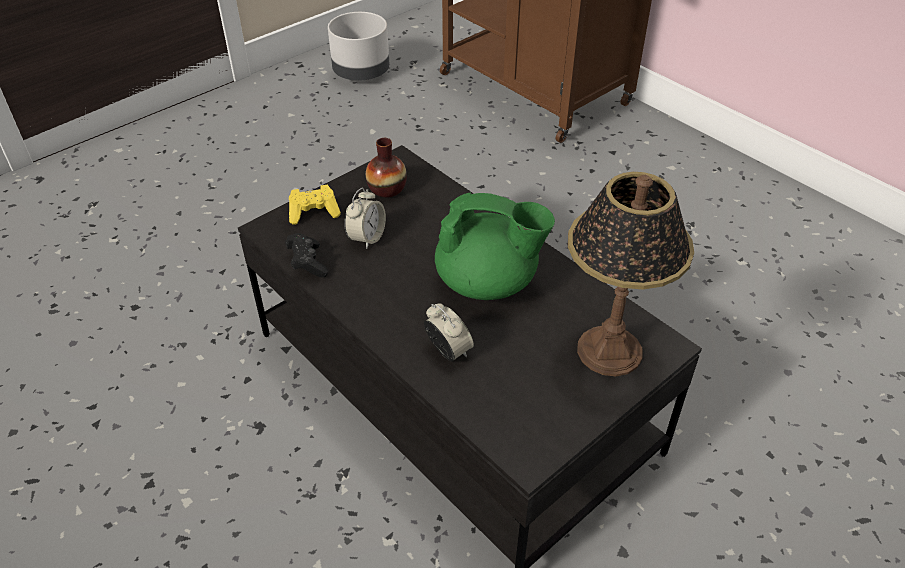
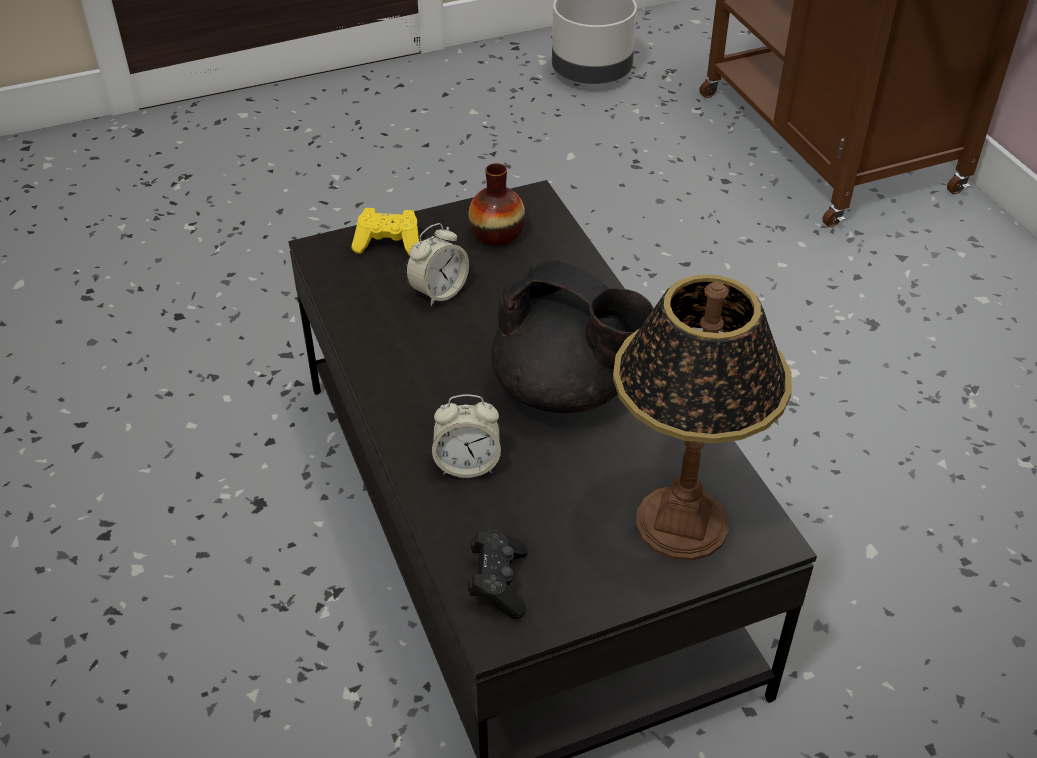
camera: 20 degrees right, 0 degrees up
black game controller [285,233,328,277] -> black game controller moved to [468,530,528,619]
alarm clock [424,304,474,361] -> alarm clock turned 105 degrees clockwise [432,394,501,478]
green teapot [435,192,555,300] -> black teapot [491,260,653,413]

